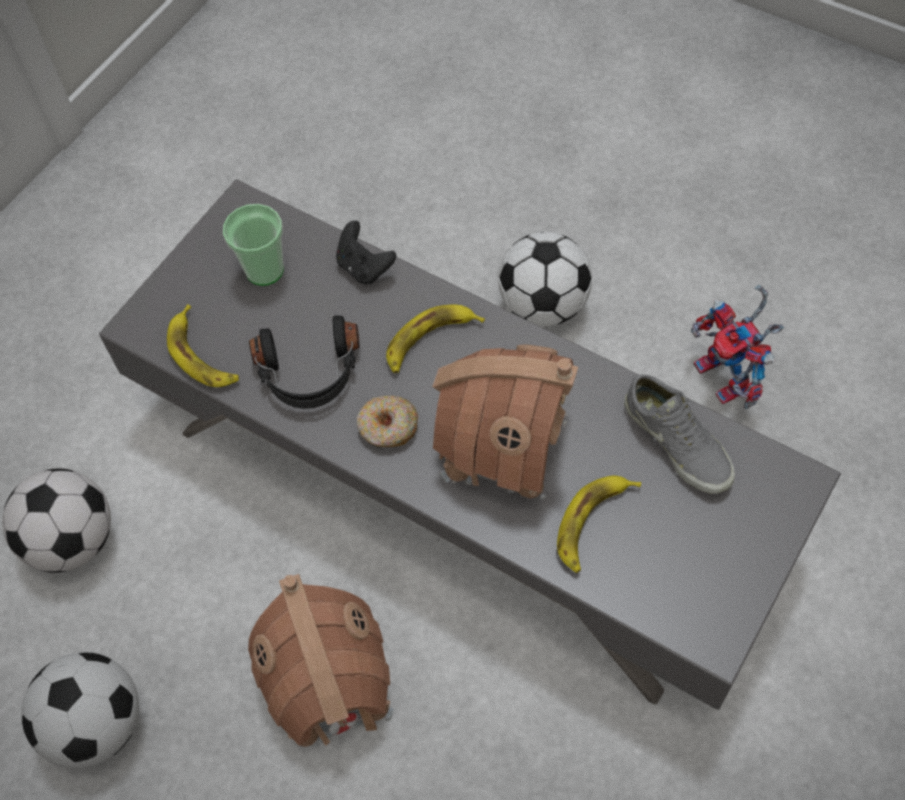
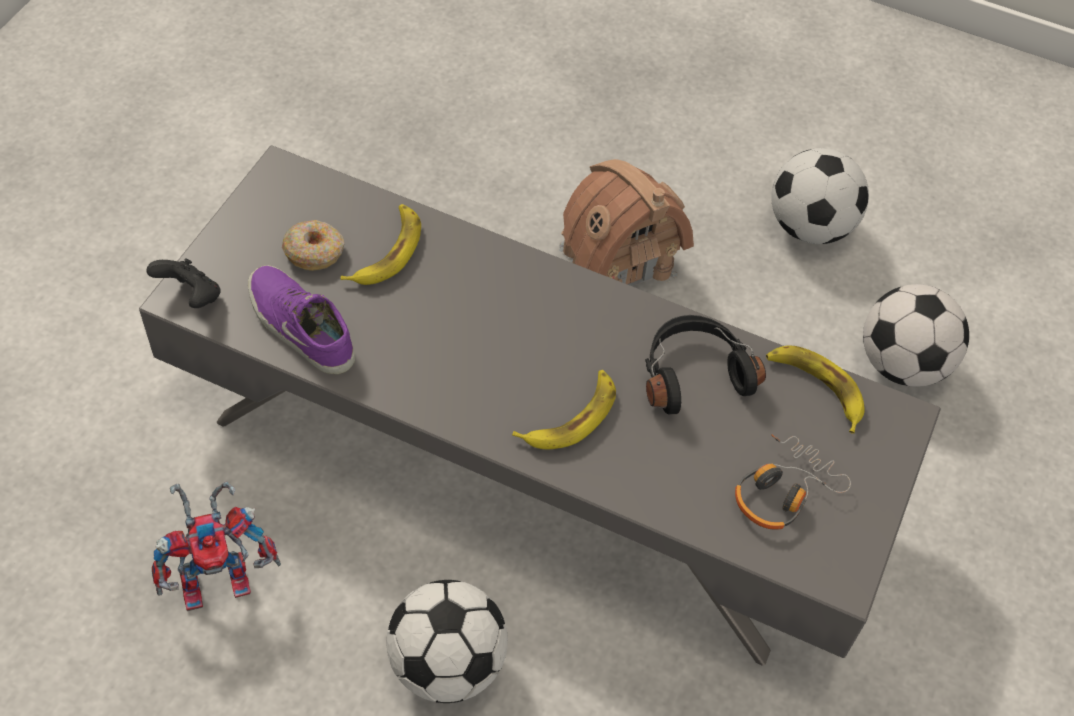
camera: 165 degrees right, 5 degrees down
cup [223,204,284,286] -> headphones [735,434,851,530]
black game controller [336,221,396,284] -> black game controller moved to [146,259,221,308]
donut [357,396,418,447] -> donut moved to [282,220,344,271]
toy house [432,344,578,505] -> none
grey shoe [624,374,735,494] -> purple shoe [248,265,355,374]
toy robot [691,285,784,409] -> toy robot turned 105 degrees clockwise [152,481,281,611]

